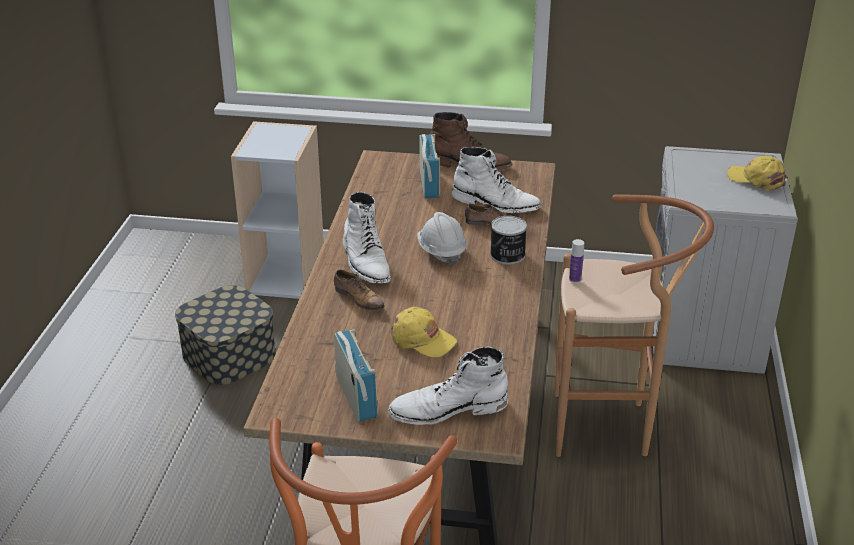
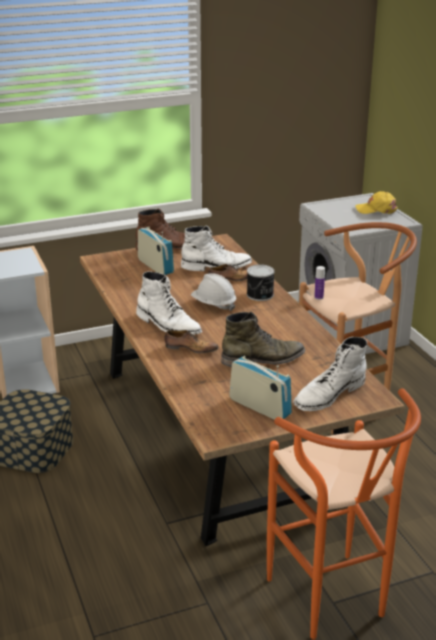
camera: 30 degrees left, 5 degrees down
yellow cap [390,307,457,358] -> green boot [221,311,305,367]

